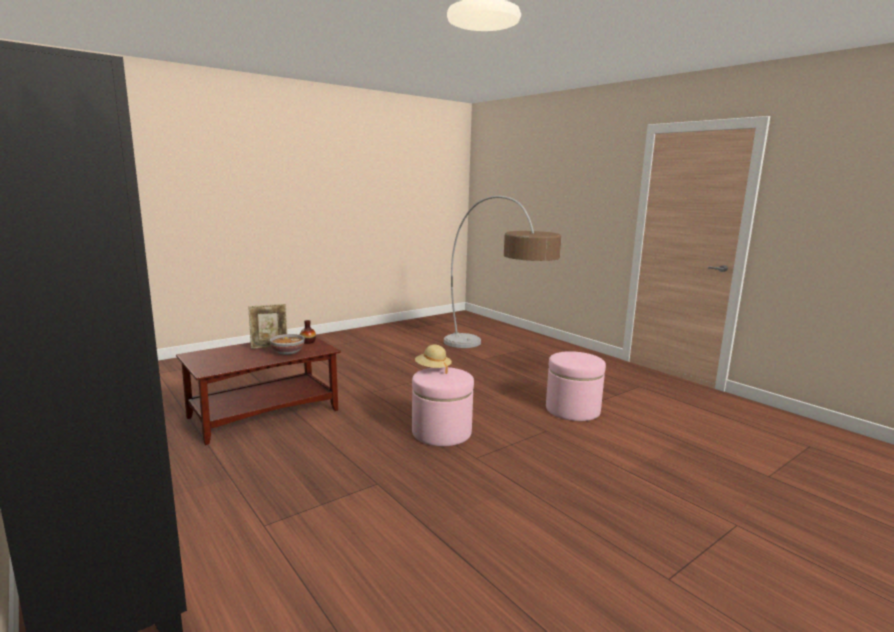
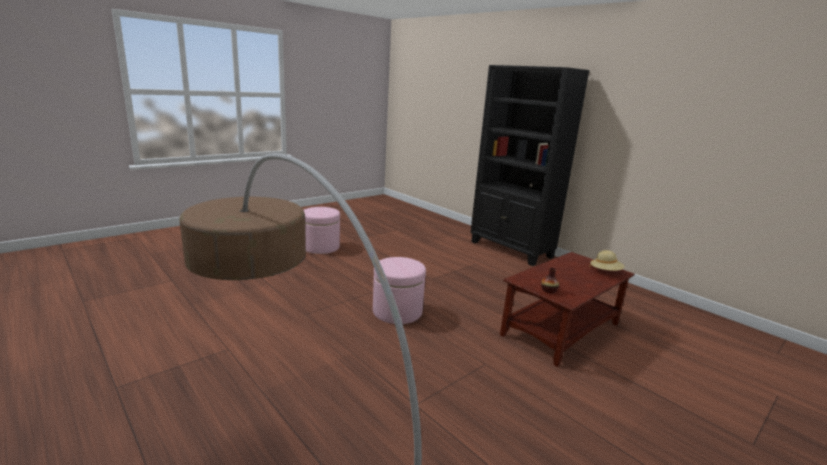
camera: 175 degrees right, 5 degrees up
picture frame [248,304,287,349] -> none
bowl [270,334,305,355] -> none
beige hat [415,345,452,374] -> beige hat moved to [589,250,625,271]
pink ottoman [546,351,606,421] -> pink ottoman moved to [304,207,340,254]

